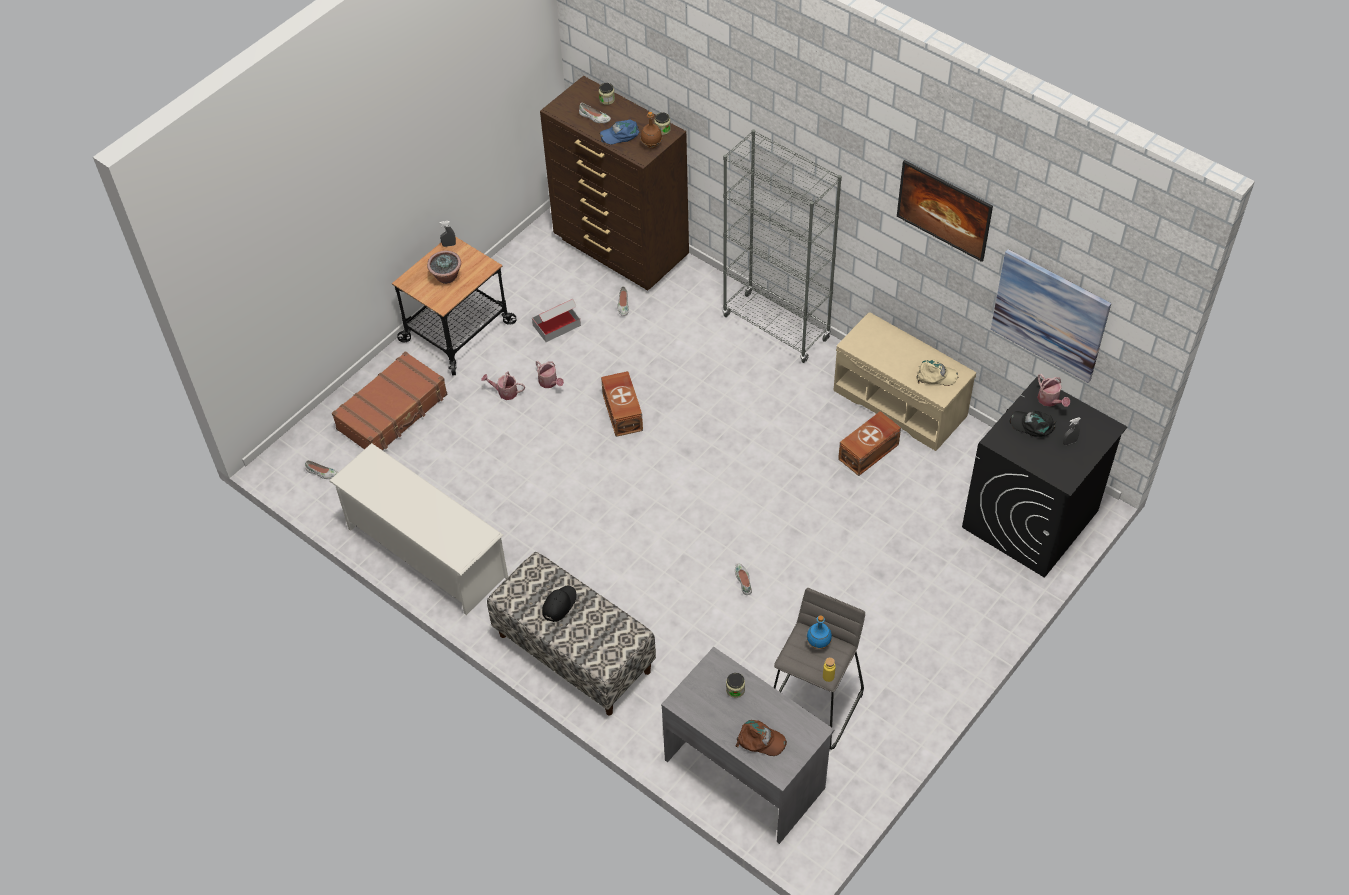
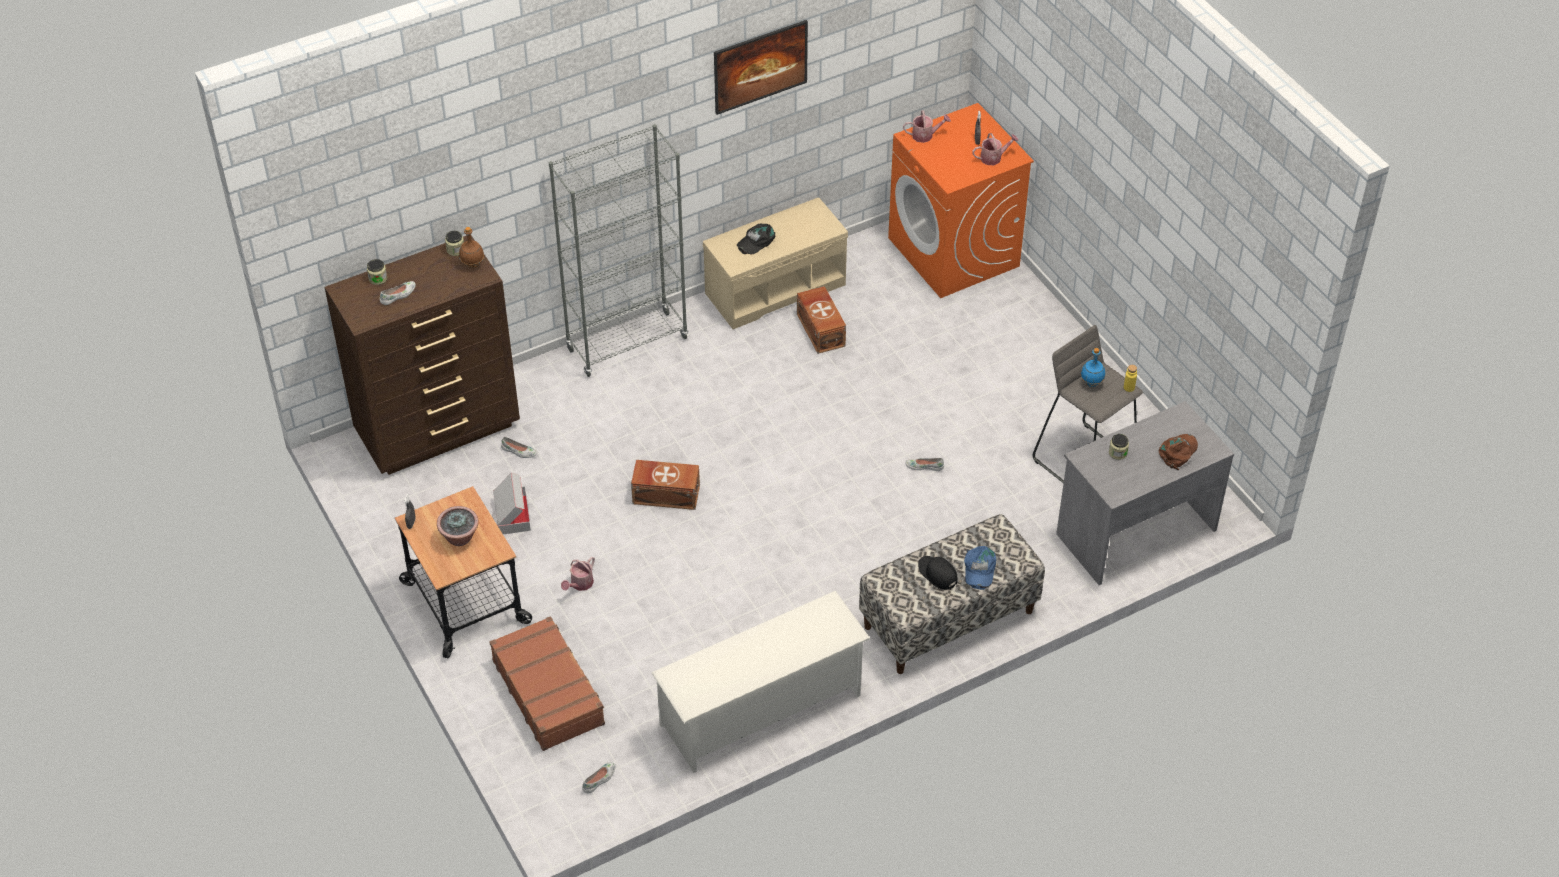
camera: 70 degrees left, 5 degrees down
watering can [536,361,564,388] -> watering can moved to [972,133,1018,165]
blue cap [600,119,639,145] -> blue cap moved to [964,546,996,590]
beige cap [916,360,958,386] -> none
black washing machine [962,377,1127,578] -> orange washing machine [888,103,1034,298]
picture [991,249,1111,383] -> none
black cap [1009,411,1057,437] -> black cap moved to [737,224,776,255]

